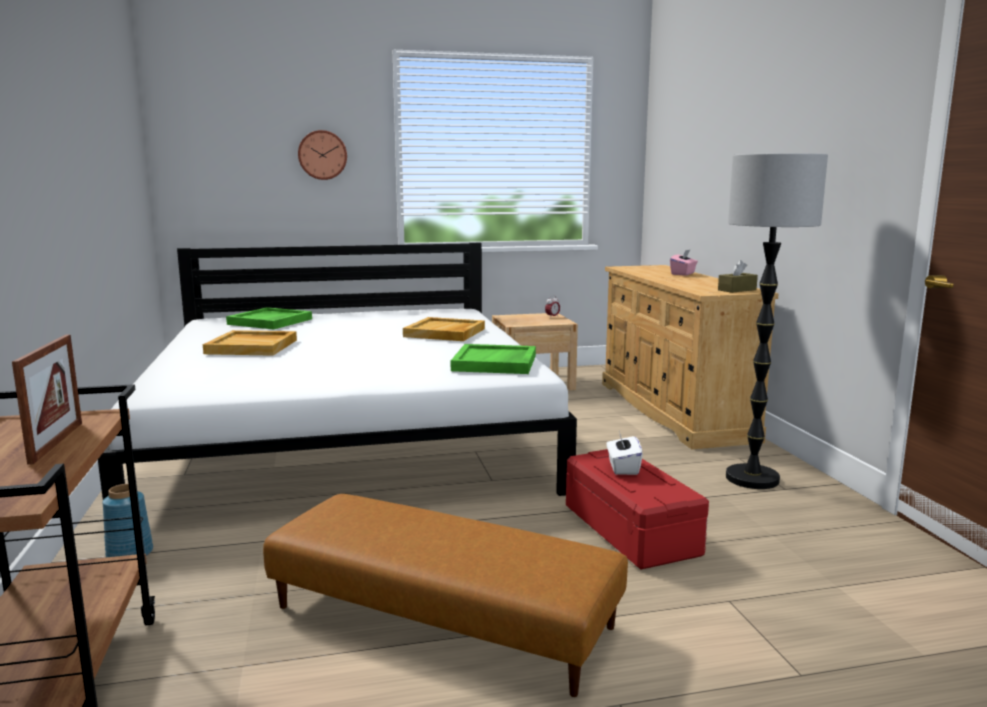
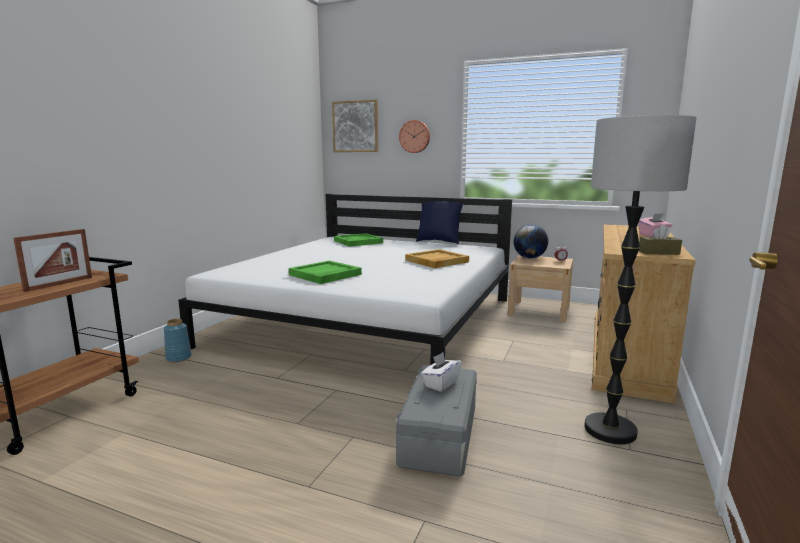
camera: 35 degrees right, 0 degrees up
beige tray [203,330,297,356] -> none
brown ottoman [263,494,628,697] -> none
green tray [451,344,536,374] -> green tray moved to [289,261,362,284]
red storage box [566,449,709,570] -> grey storage box [396,365,477,477]
none -> picture [332,100,378,152]
none -> blue pillow [416,201,463,244]
none -> globe [513,225,548,258]

